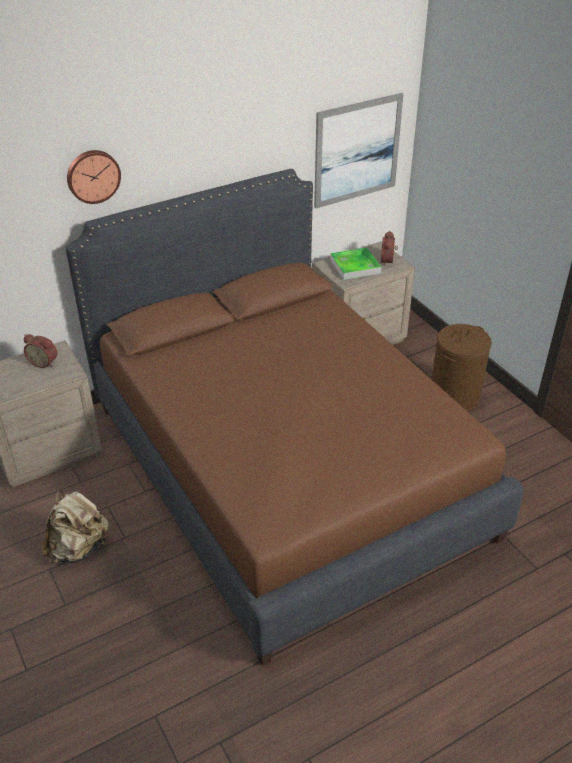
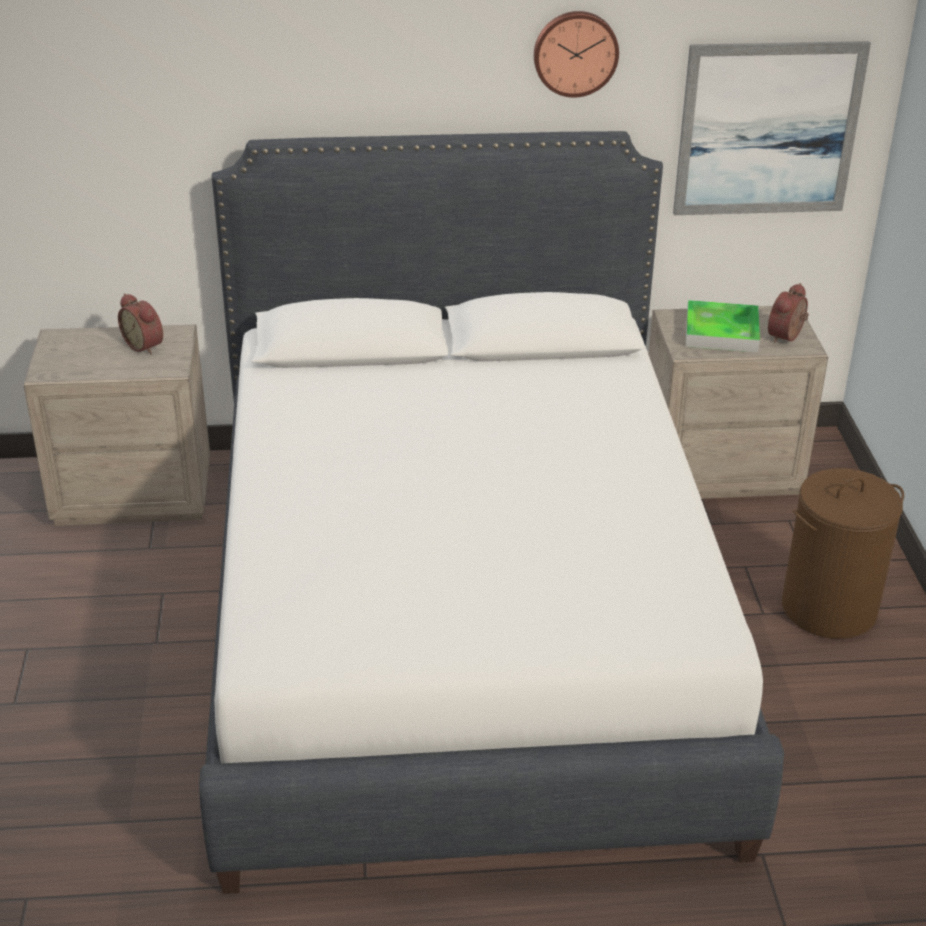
camera: 25 degrees right, 5 degrees down
beige backpack [42,491,109,564] -> none
brown bed [65,169,524,666] -> white bed [199,131,784,894]
wall clock [67,150,121,204] -> wall clock moved to [534,11,619,98]

